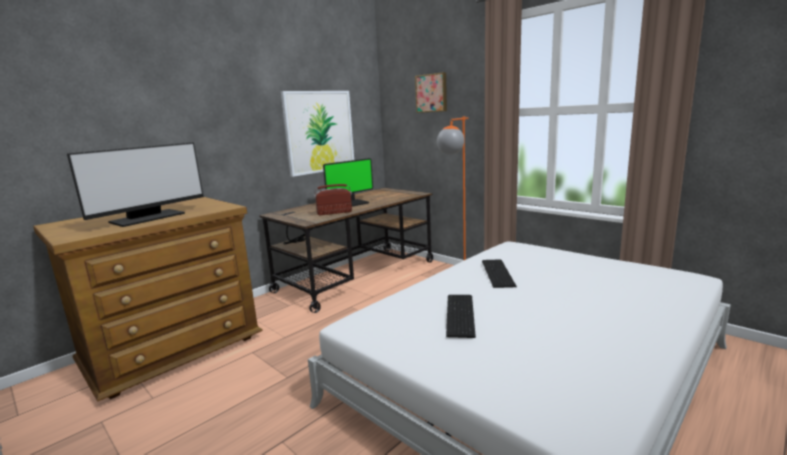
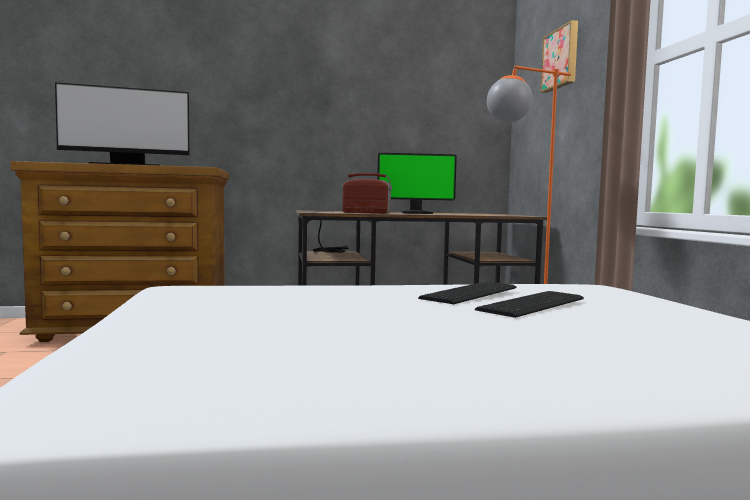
camera: 35 degrees right, 10 degrees down
picture [281,91,354,177] -> none
keyboard [446,295,476,338] -> keyboard moved to [475,291,584,318]

